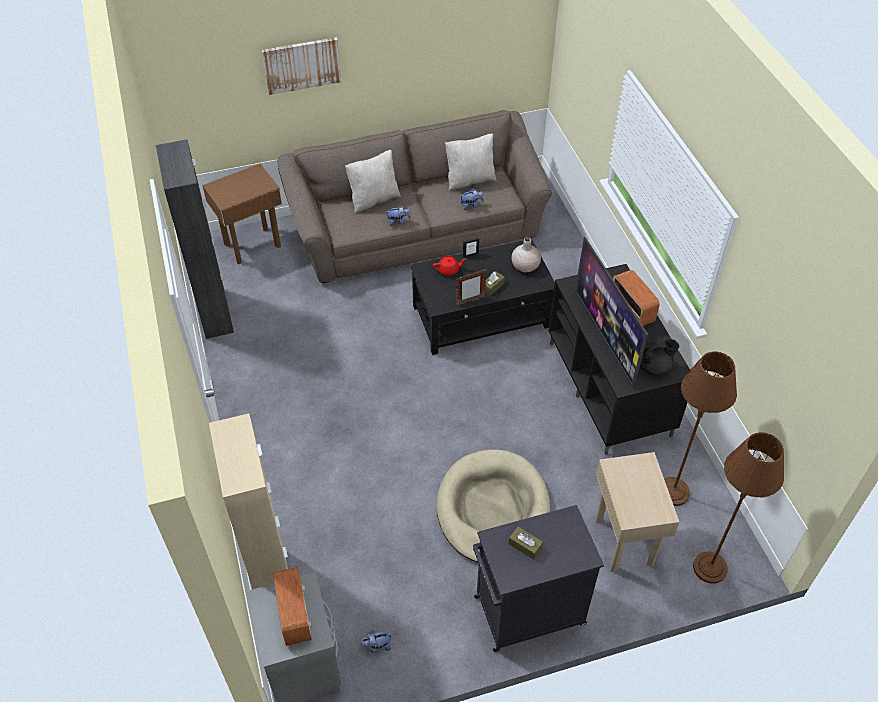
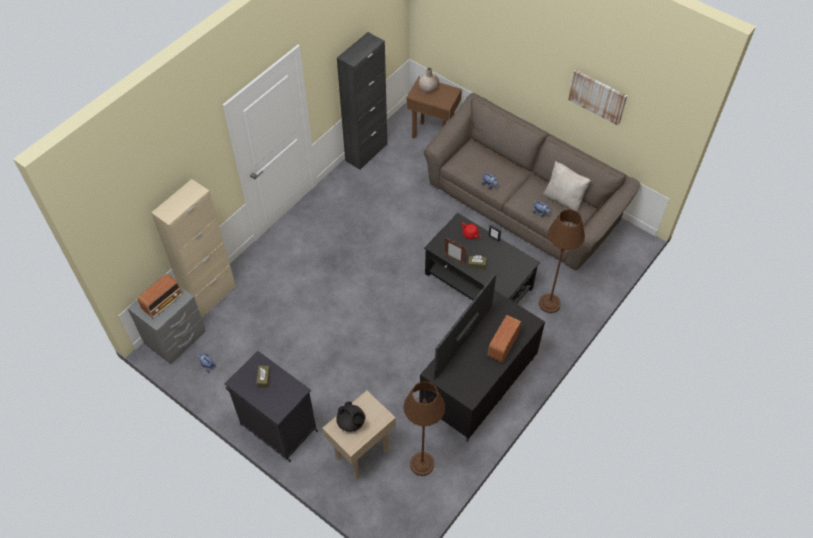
camera: 55 degrees right, 5 degrees up
picture [262,37,341,95] -> picture moved to [568,70,627,125]
beige pillow [345,150,401,213] -> none
beige dog bed [437,449,550,563] -> none
beige vase [511,237,541,272] -> beige vase moved to [419,68,439,93]
black teapot [640,339,679,376] -> black teapot moved to [336,401,365,432]
brown floor lamp [693,432,784,584] -> brown floor lamp moved to [539,209,585,313]

